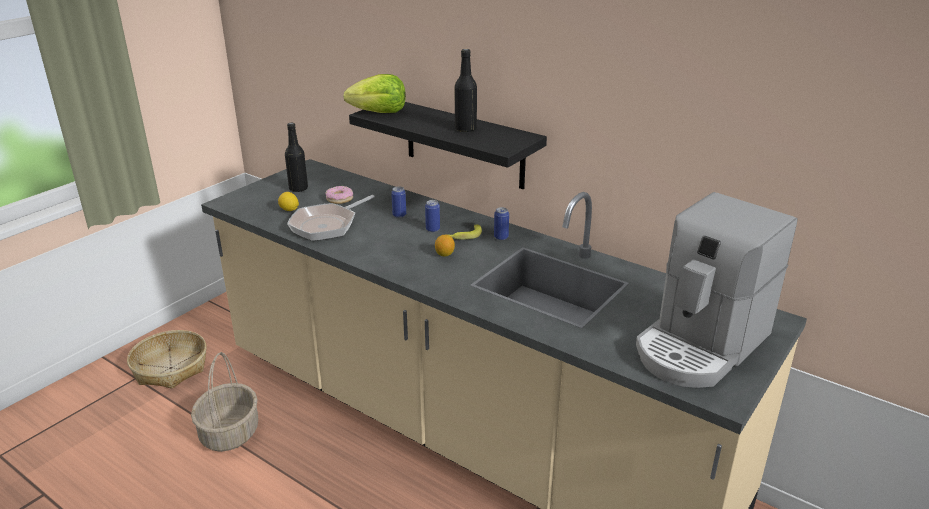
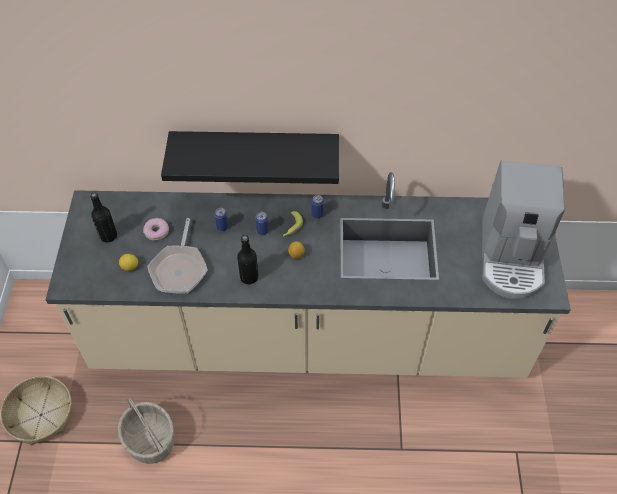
camera: 35 degrees left, 25 degrees up
lettuce [344,74,406,113] -> none
black bottle [455,49,477,132] -> black bottle moved to [237,235,259,285]

